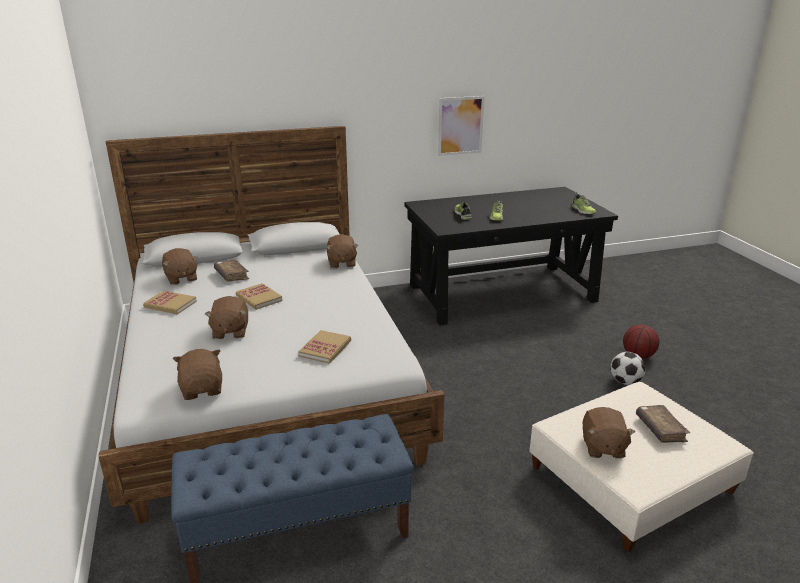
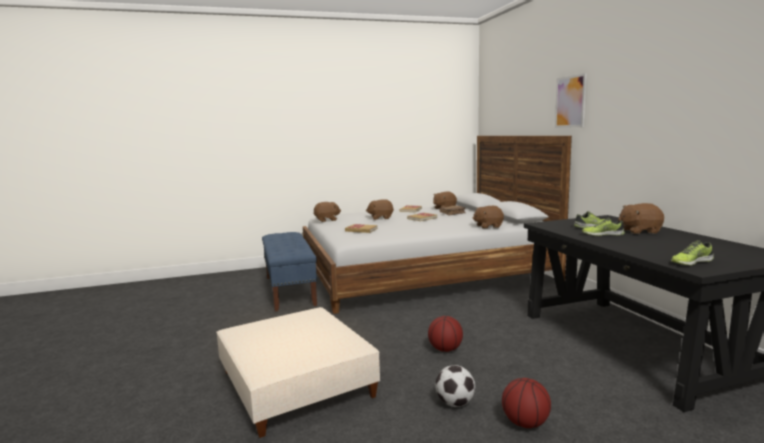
camera: 90 degrees right, 15 degrees down
picture [438,96,485,156] -> picture moved to [555,73,586,128]
brown plush toy [583,407,635,459] -> brown plush toy moved to [618,203,664,234]
brown book [636,405,690,443] -> none
none -> basketball [428,316,463,352]

